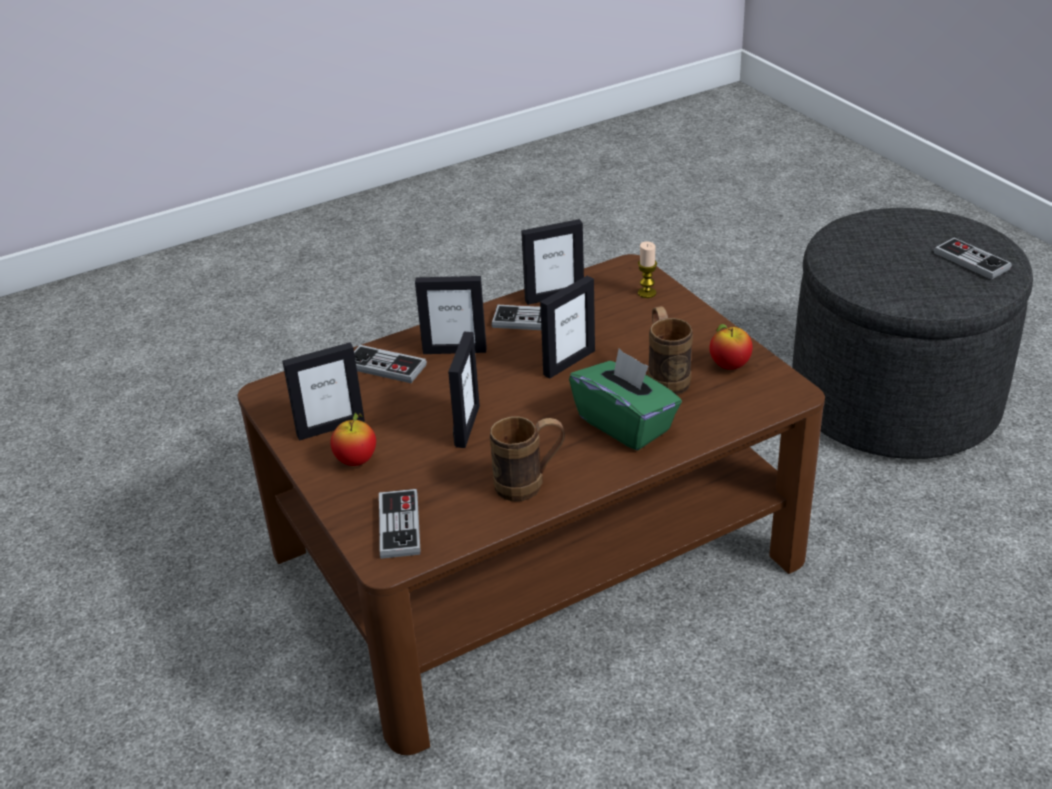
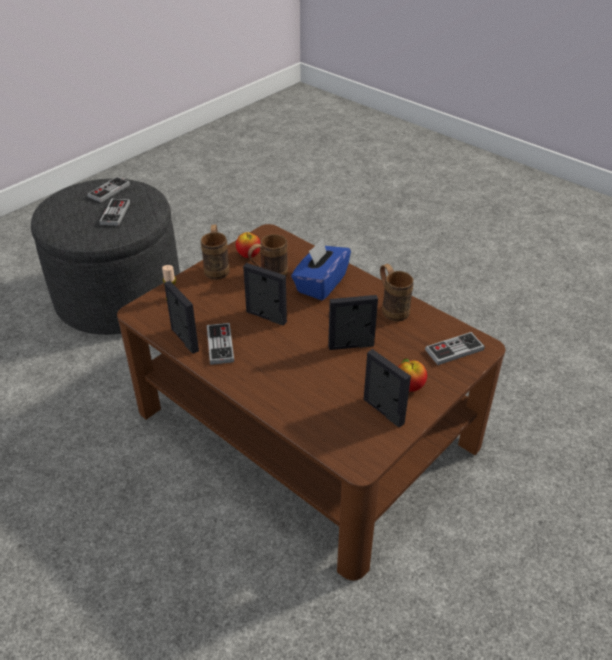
camera: 110 degrees left, 5 degrees up
game controller [354,345,427,383] -> game controller moved to [99,198,130,226]
picture frame [415,276,487,354] -> none
green tissue box [569,348,682,450] -> blue tissue box [291,239,351,300]
none -> brown mug [201,224,230,280]

